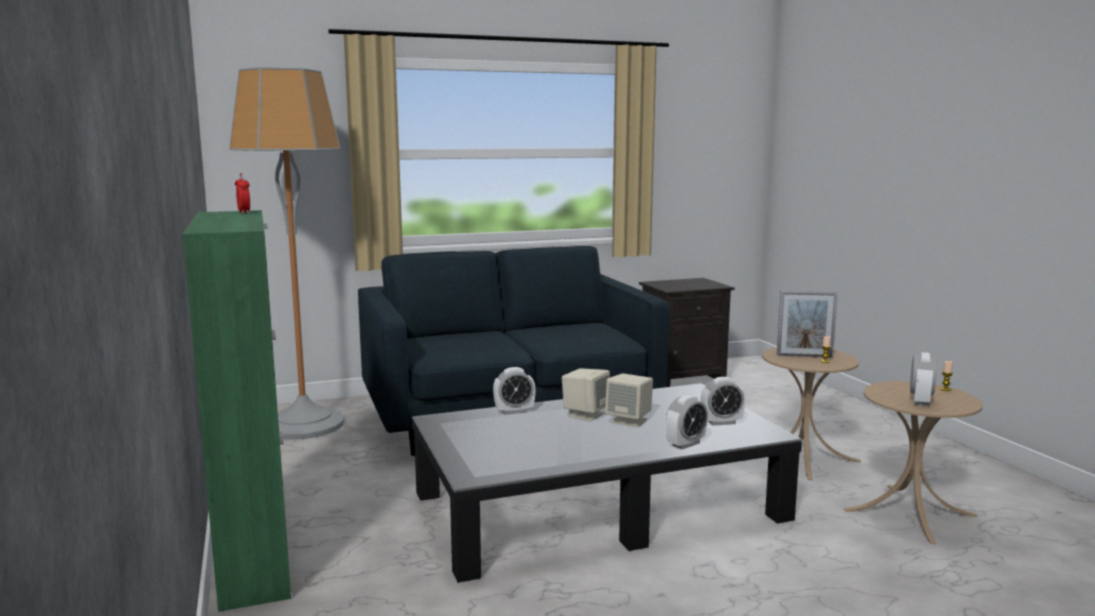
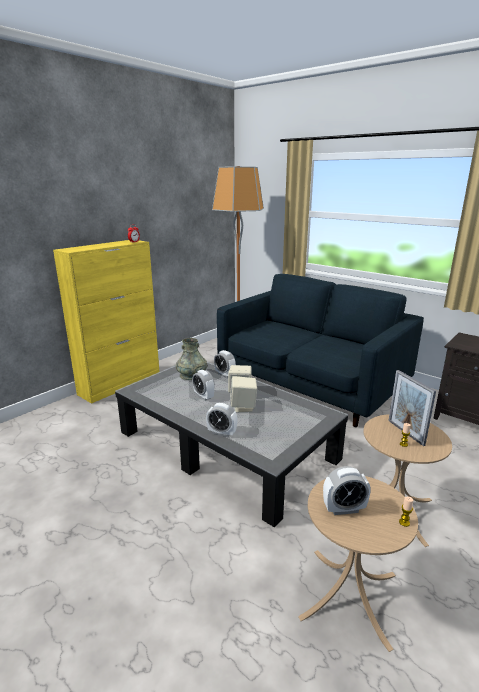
camera: 60 degrees right, 10 degrees up
green cabinet [183,210,291,612] -> yellow cabinet [53,240,160,404]
alarm clock [700,377,746,426] -> alarm clock moved to [192,370,215,401]
none -> grey vase [176,338,207,380]

